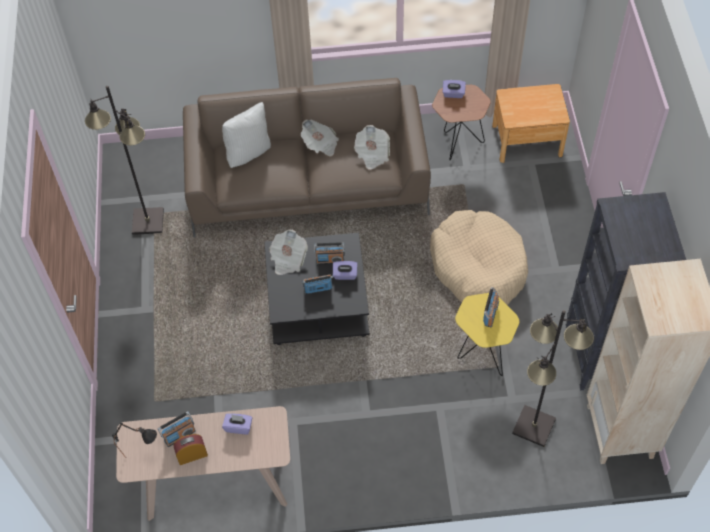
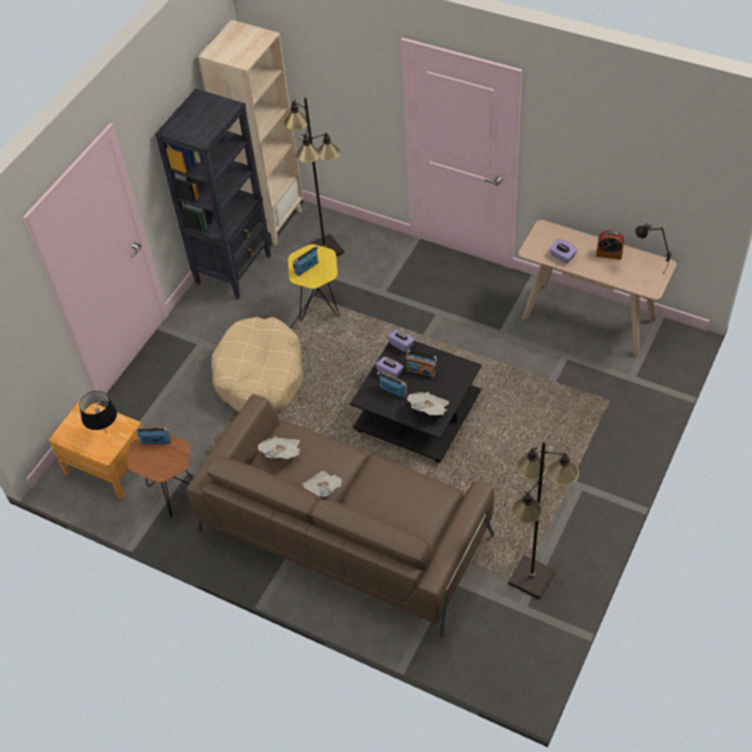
camera: 145 degrees left, 5 degrees down
radio [158,411,196,447] -> radio moved to [135,427,172,444]
white pillow [222,102,271,168] -> none
purple tissue box [443,80,466,98] -> purple tissue box moved to [387,329,415,352]
none -> black table lamp [79,391,117,434]

